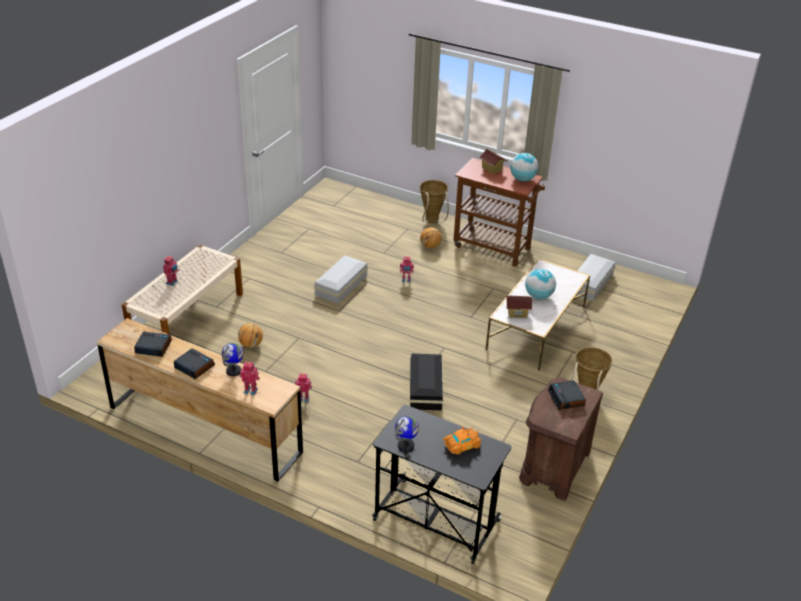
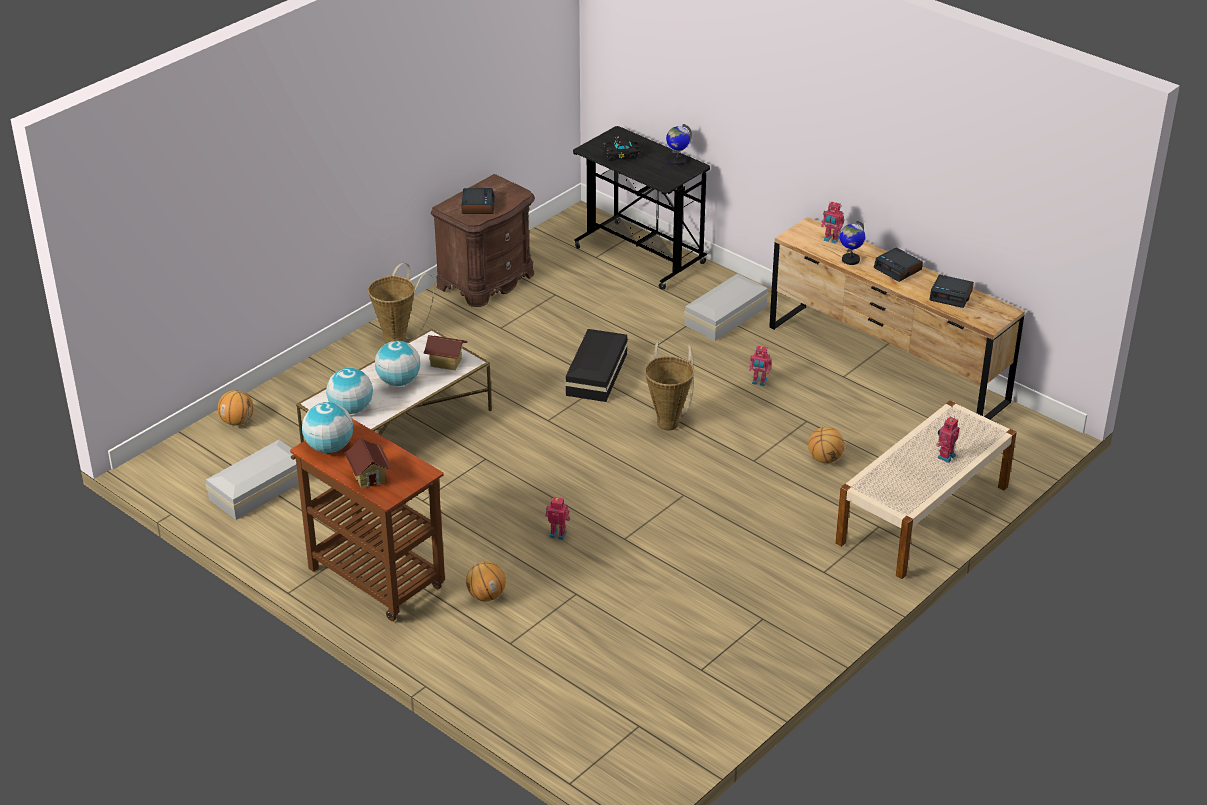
camera: 165 degrees left, 0 degrees up
white storage box [314,255,368,304] -> white storage box moved to [684,274,769,341]
basket [420,180,449,223] -> basket moved to [645,342,694,430]
orange toy car [443,426,481,455] -> black toy car [603,137,641,161]
none -> basketball [218,390,254,426]
none -> globe [326,368,373,414]

